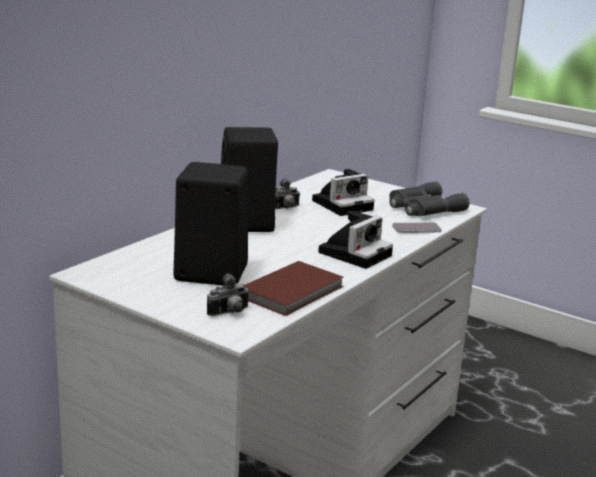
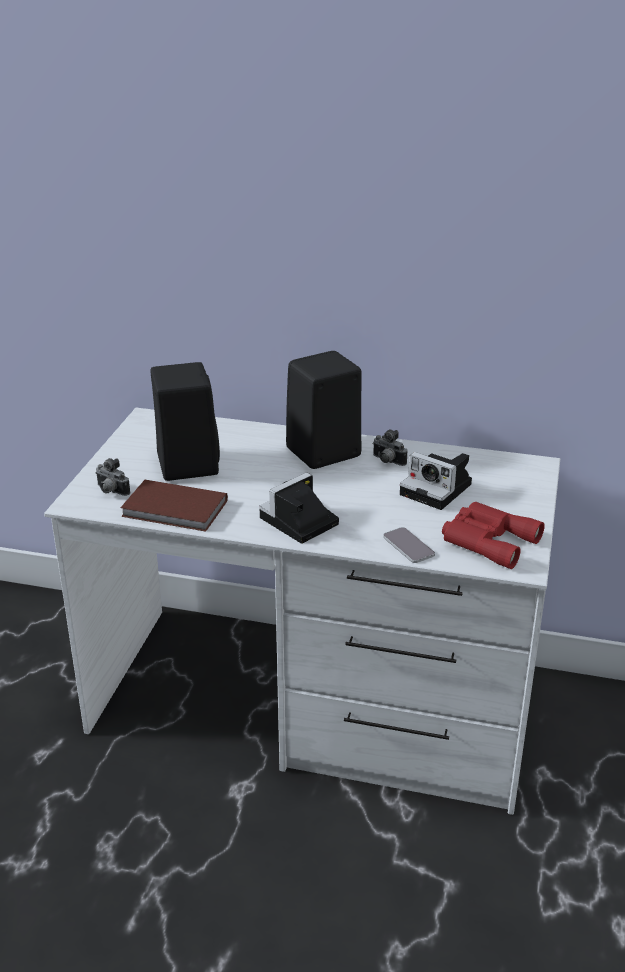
camera: 70 degrees right, 10 degrees up
camera [318,211,393,269] -> camera turned 120 degrees clockwise [259,473,339,544]
grey binoculars [389,181,470,216] -> red binoculars [442,502,545,569]

